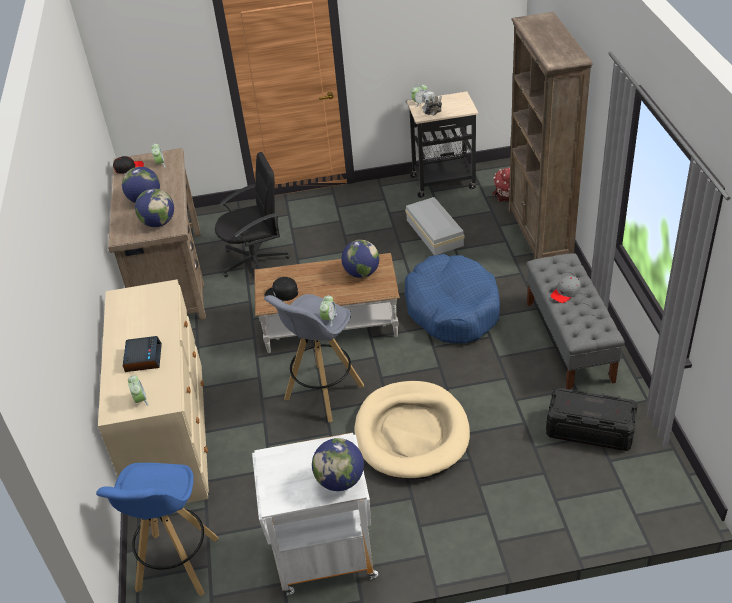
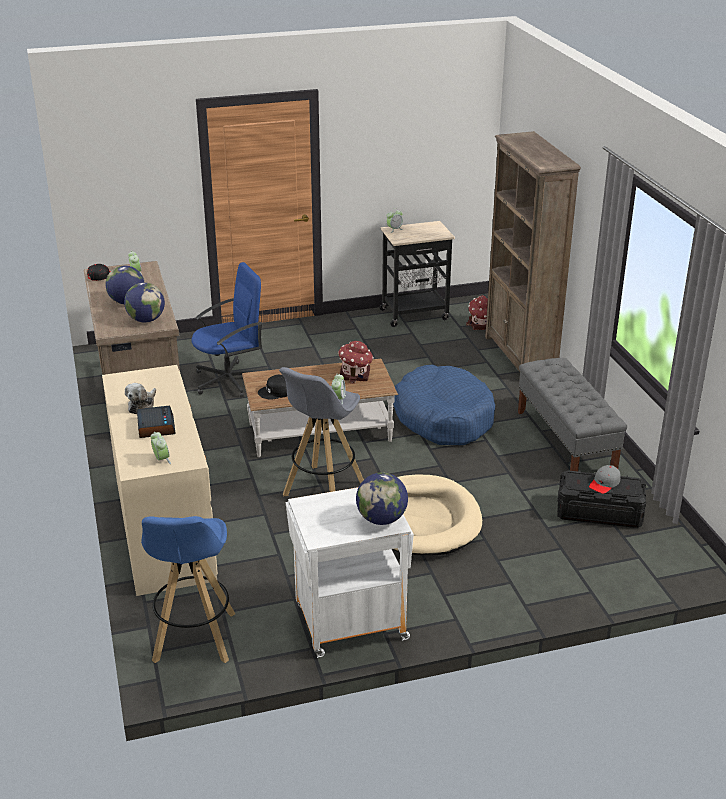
camera: 10 degrees left, 10 degrees down
black office chair [215,152,290,277] -> blue office chair [192,262,265,397]
globe [341,240,380,278] -> toy house [338,341,374,384]
white storage box [405,197,465,255] -> none
plush toy [422,91,442,115] -> plush toy moved to [125,383,156,414]
grey cap [550,276,581,303] -> grey cap moved to [589,465,621,494]

